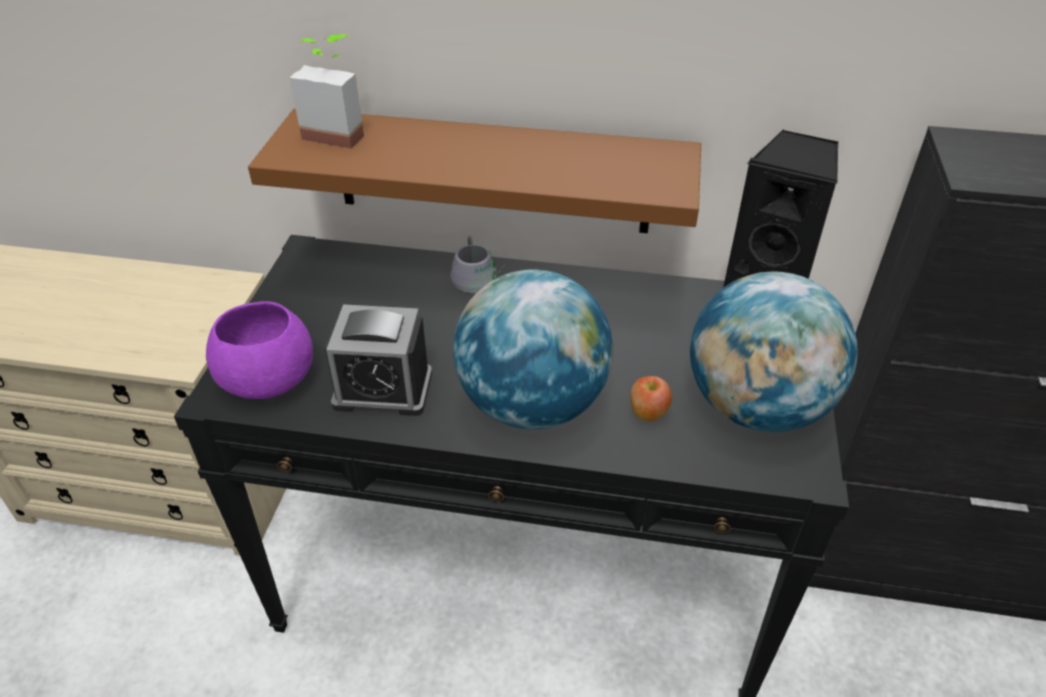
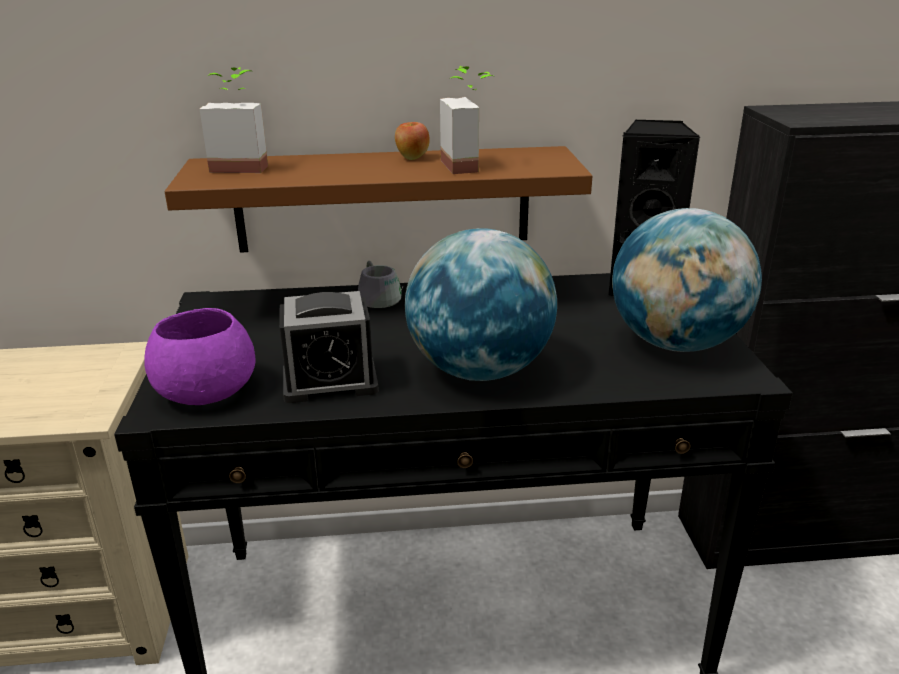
camera: 15 degrees left, 15 degrees down
apple [630,376,672,422] -> apple moved to [395,122,430,160]
none -> potted plant [440,66,493,174]

